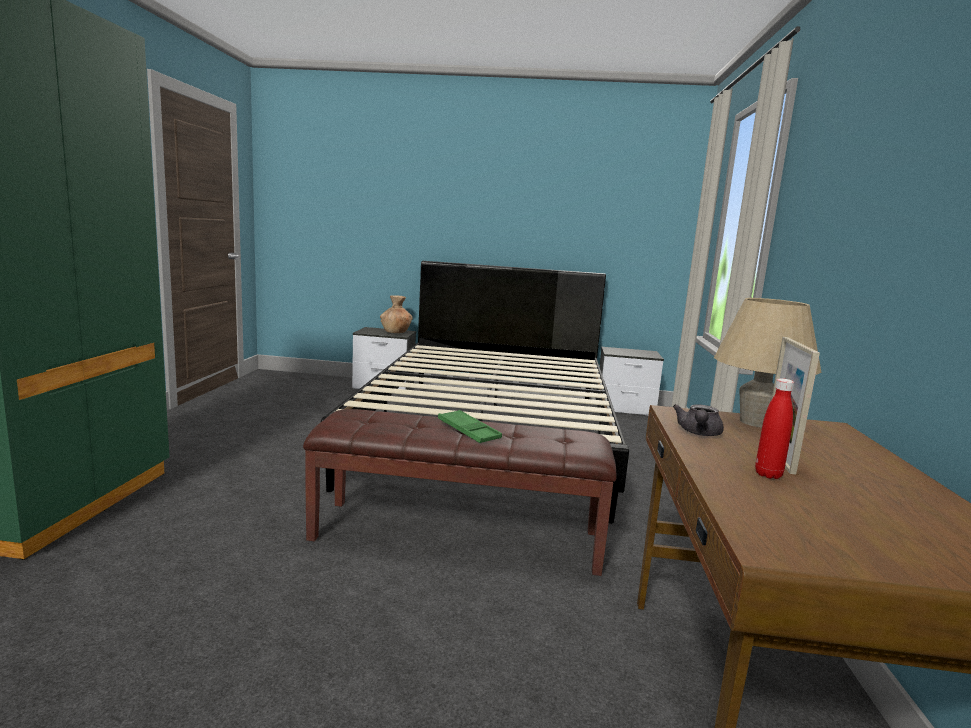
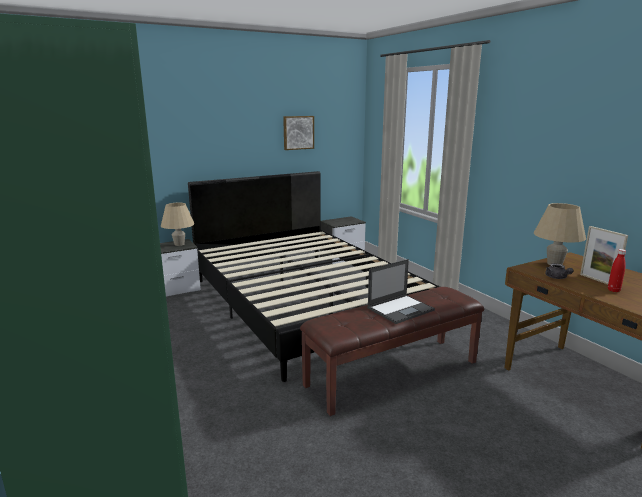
camera: 35 degrees left, 5 degrees up
brown vase [380,295,412,333] -> beige table lamp [161,203,194,246]
green tray [438,410,502,443] -> laptop [367,259,435,324]
none -> picture [283,116,314,150]

